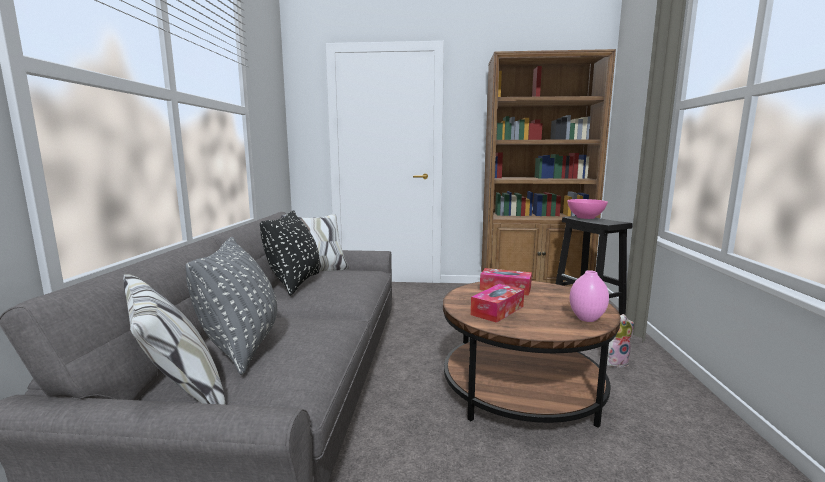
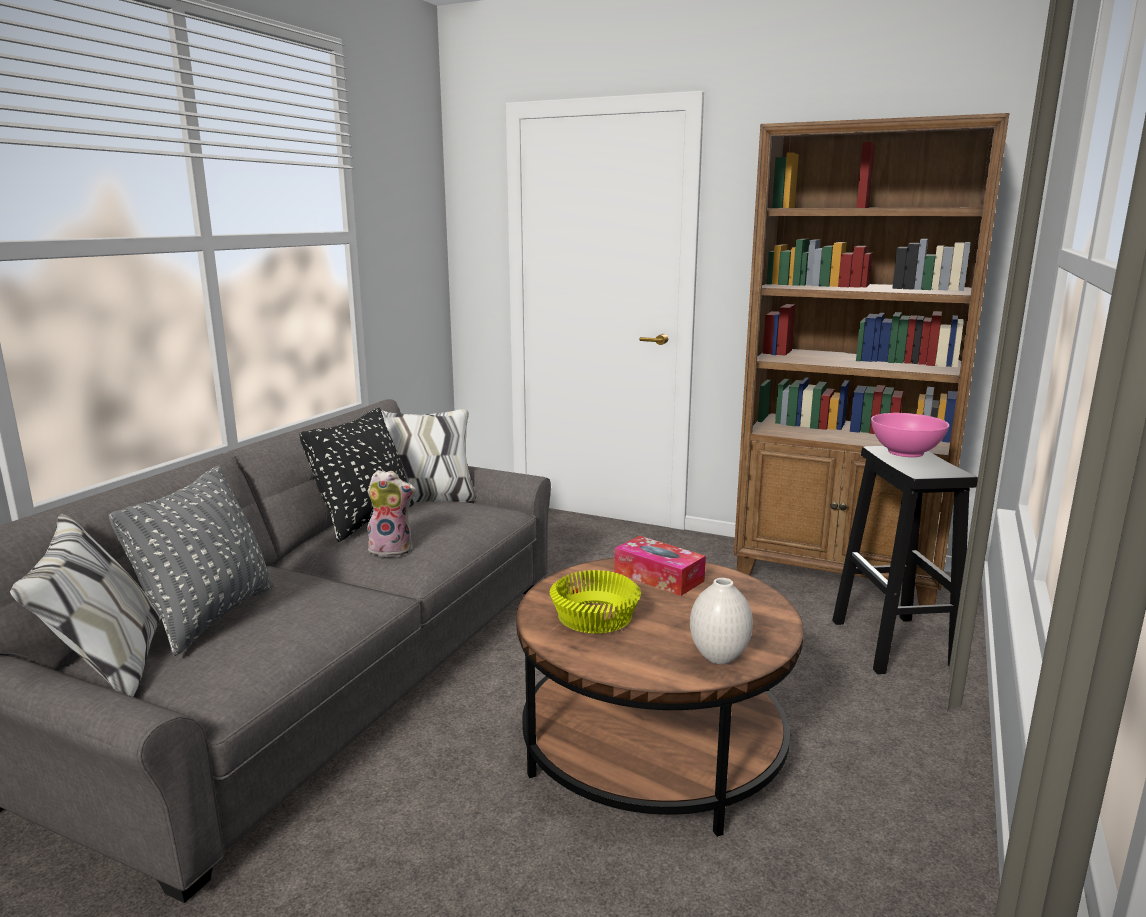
camera: 20 degrees right, 5 degrees up
tissue box [471,284,524,323] -> yellow bowl [550,570,641,634]
pink vase [570,270,609,322] -> white vase [690,578,753,664]
plush toy [607,314,634,367] -> plush toy moved to [367,470,416,557]

